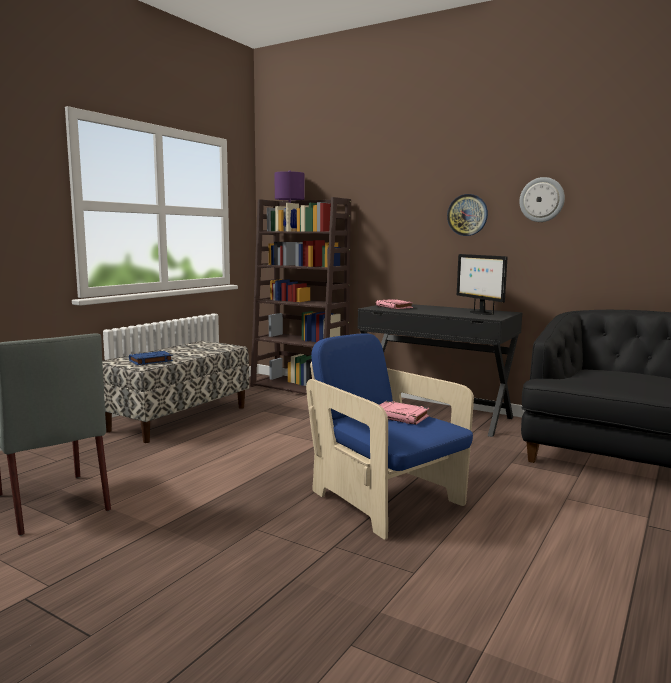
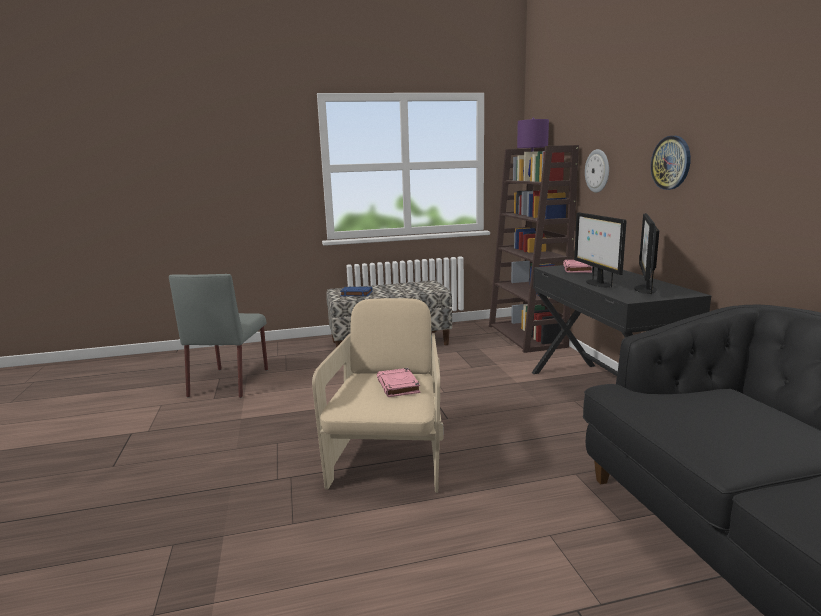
camera: 45 degrees right, 5 degrees up
blue armchair [306,333,474,540] -> beige armchair [312,298,444,493]
wall clock [519,177,565,222] -> wall clock moved to [585,149,609,193]
none -> monitor [574,212,627,287]

